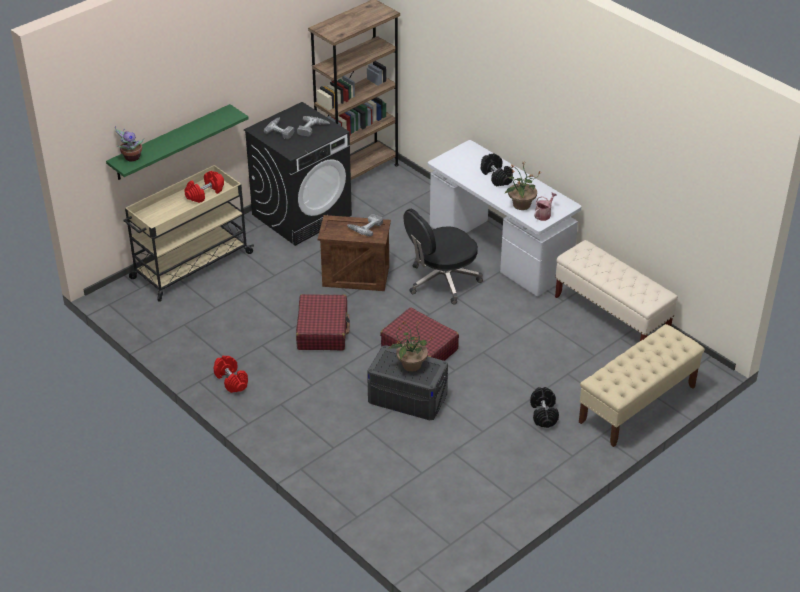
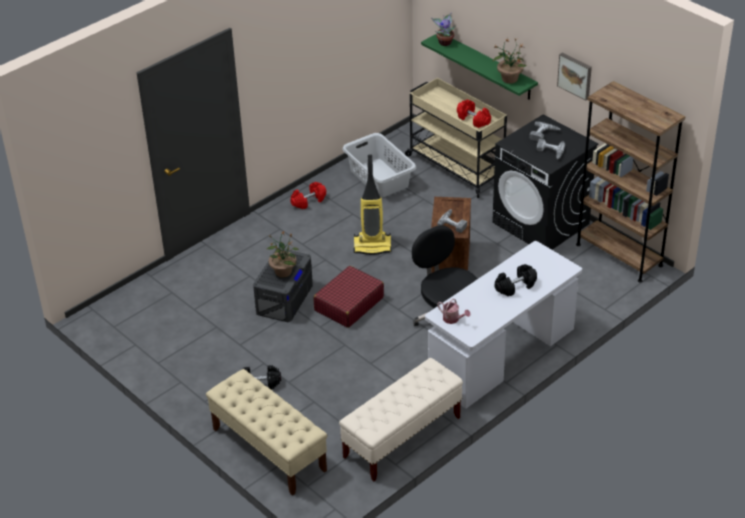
camera: 90 degrees right, 0 degrees up
red suitcase [296,294,350,350] -> vacuum cleaner [354,155,392,255]
potted plant [505,162,542,210] -> potted plant moved to [492,38,526,84]
none -> grey laundry basket [342,133,416,197]
none -> picture [557,52,592,100]

